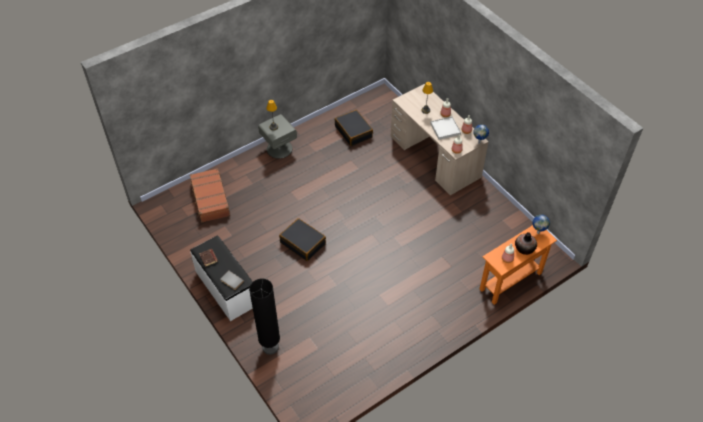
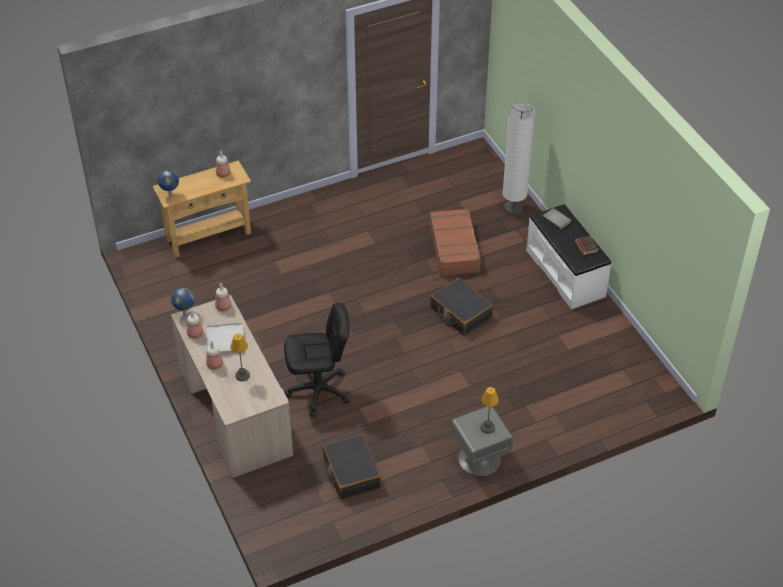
camera: 170 degrees left, 5 degrees down
brown suitcase [190,168,230,223] -> brown suitcase moved to [430,209,482,276]
black floor lamp [249,278,280,355] -> white floor lamp [502,103,535,216]
orange console table [479,225,557,305] -> beige console table [152,160,251,258]
vase [515,232,537,255] -> none
none -> black office chair [284,303,350,417]

